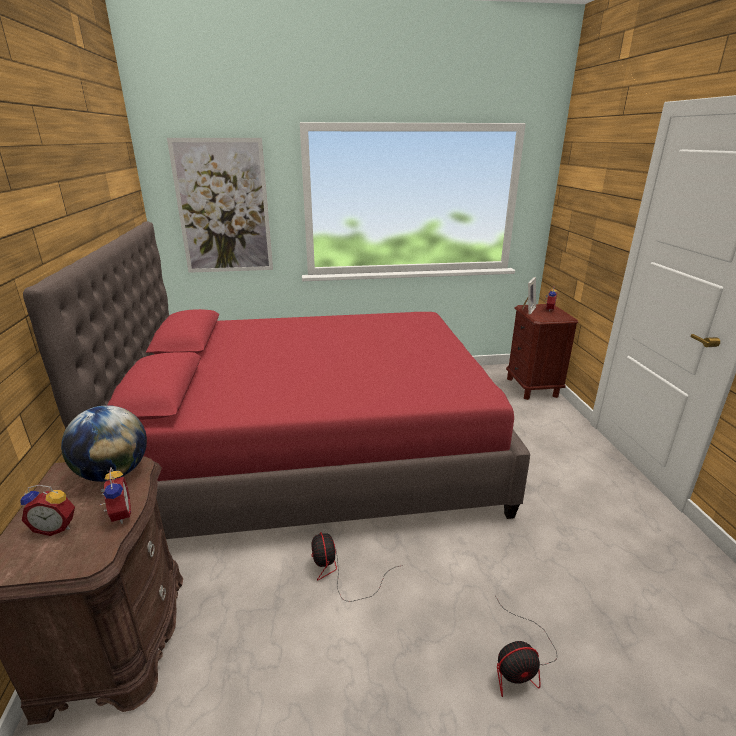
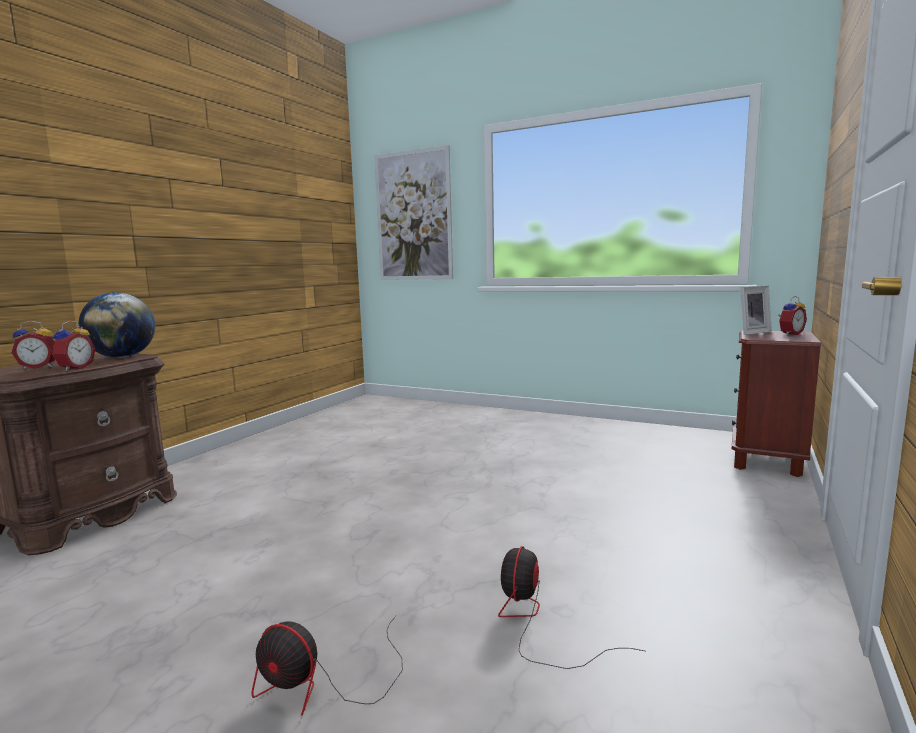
camera: 35 degrees right, 15 degrees down
alarm clock [20,485,75,536] -> alarm clock turned 45 degrees counterclockwise [11,320,55,369]
red bed [23,221,530,539] -> none
fan [311,532,403,602] -> fan moved to [498,546,644,669]

